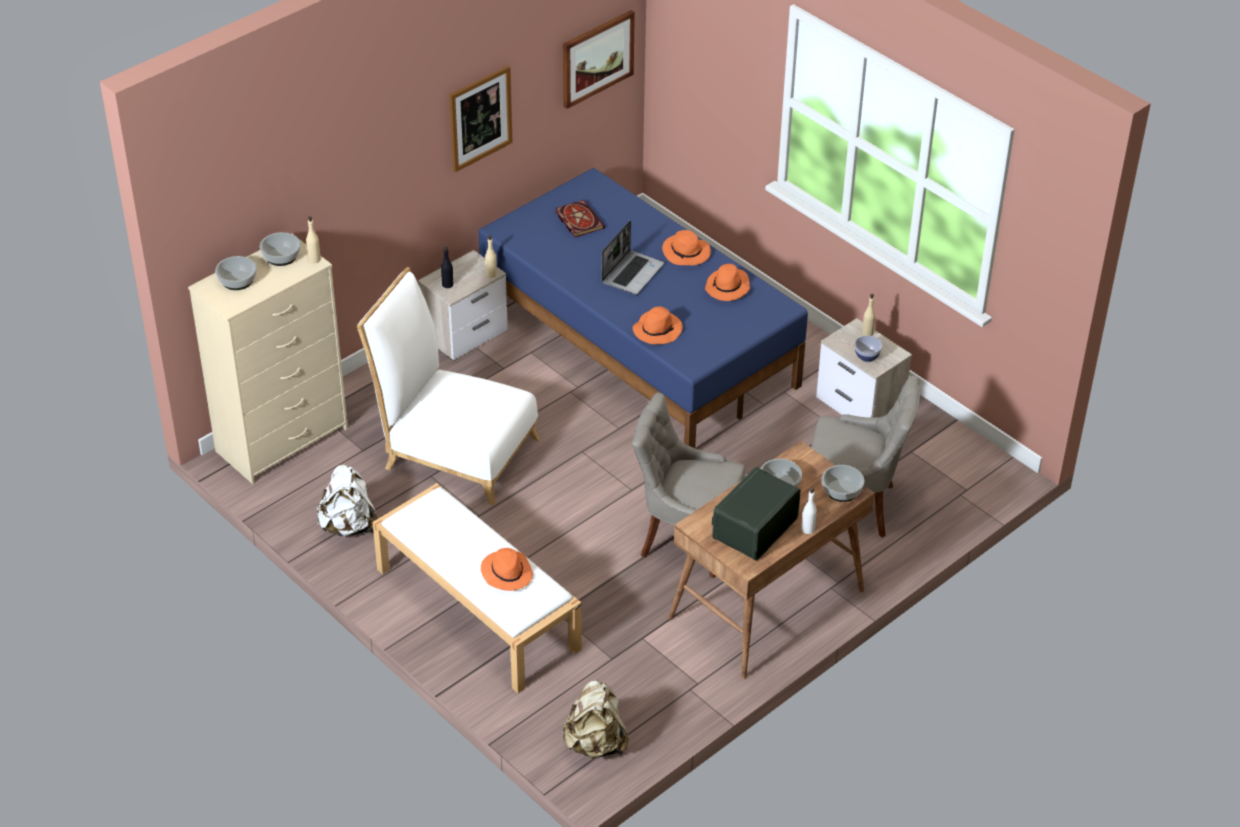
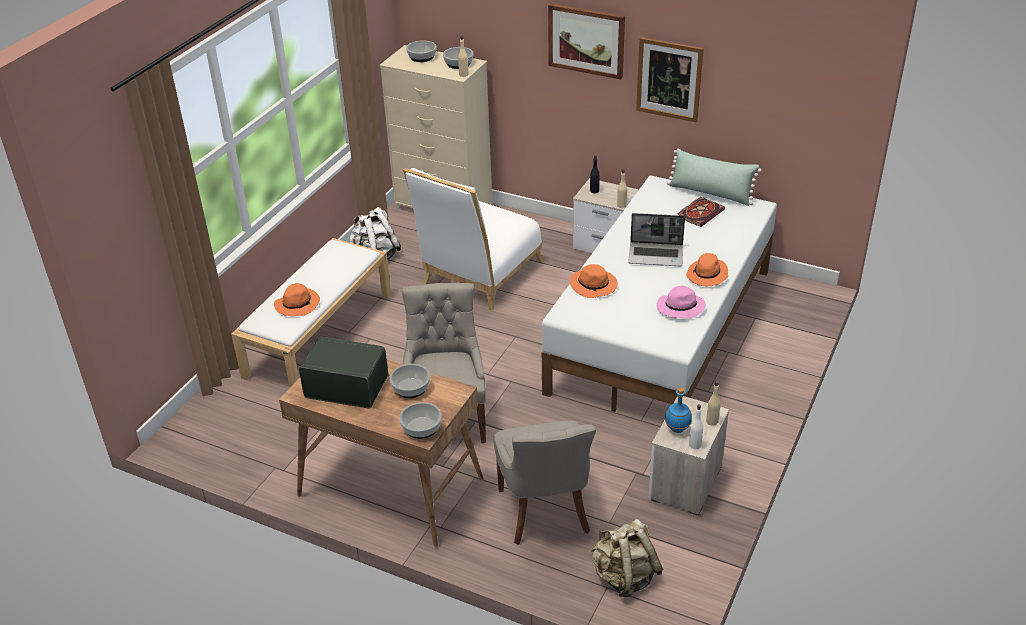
camera: 70 degrees right, 5 degrees down
white chair [357,267,540,505] -> white chair turned 150 degrees counterclockwise [403,168,544,311]
blue bed [478,168,808,448] -> white bed [542,175,777,412]
beige backpack [562,680,628,759] -> beige backpack moved to [591,519,663,597]
picture [563,10,635,109] -> picture moved to [548,3,625,80]
orange hat [705,264,750,301] -> pink hat [656,286,706,319]
white bottle [802,488,817,534] -> white bottle moved to [689,404,703,449]
bowl [855,336,882,362] -> blue bottle [665,388,692,433]
none -> green pillow [667,148,762,206]

